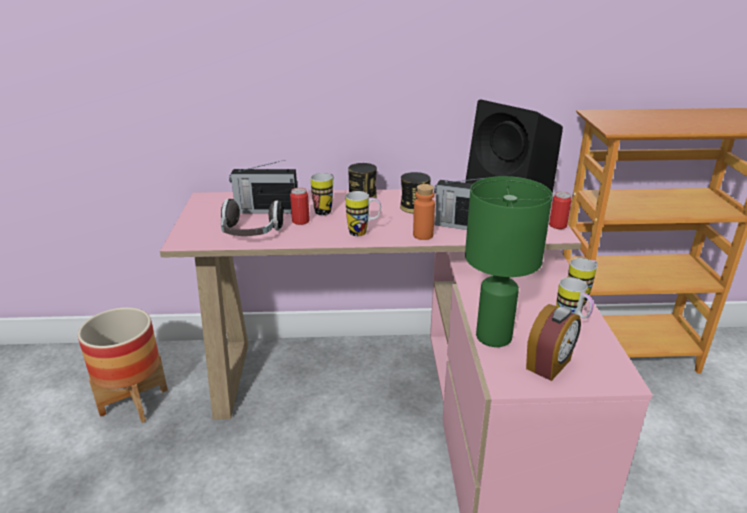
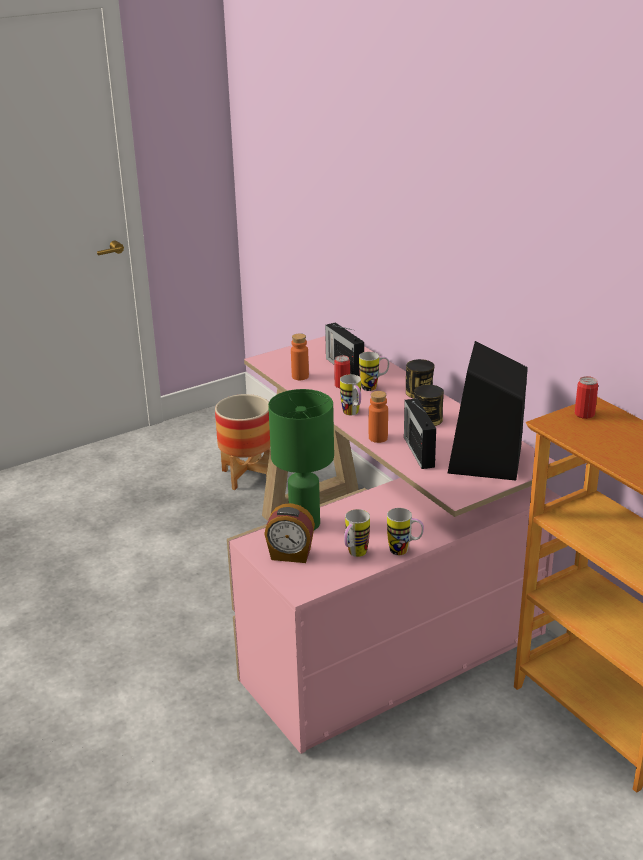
camera: 60 degrees right, 0 degrees up
headphones [220,199,283,236] -> orange bottle [291,334,309,380]
can [549,191,572,229] -> can moved to [575,376,598,419]

